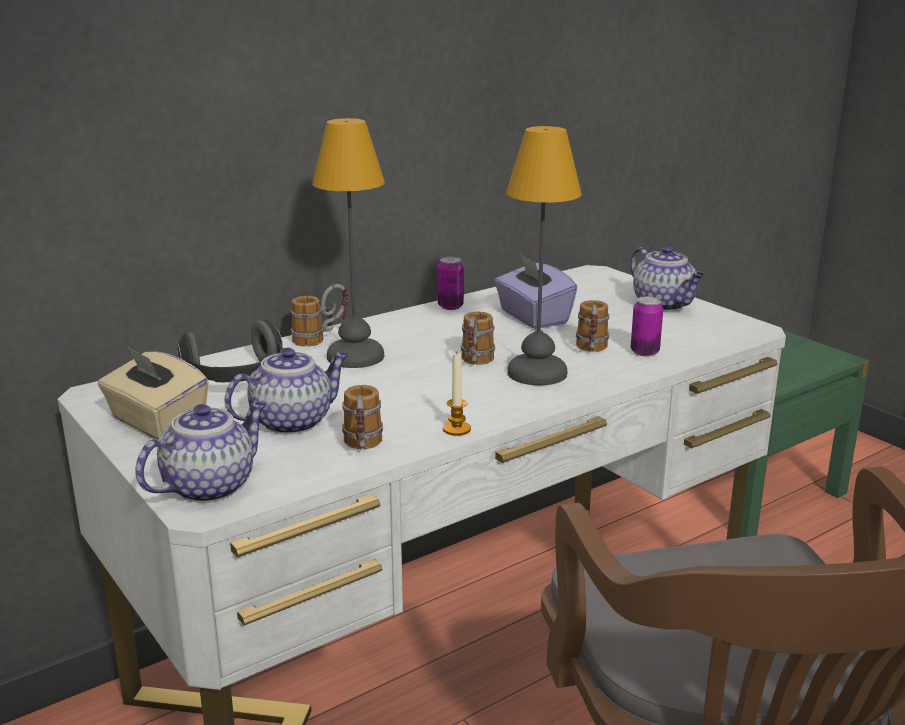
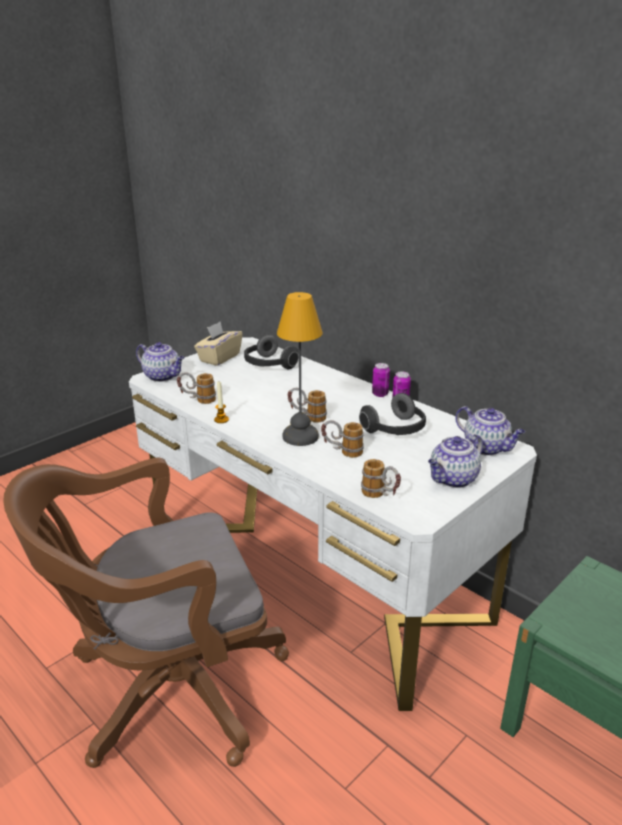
camera: 80 degrees right, 5 degrees up
teapot [225,347,349,435] -> teapot moved to [455,406,525,456]
mug [290,284,349,346] -> mug moved to [361,459,401,498]
table lamp [312,118,385,368] -> none
purple tissue box [494,254,577,329] -> headphones [359,393,426,435]
can [631,297,663,357] -> can moved to [372,363,390,397]

